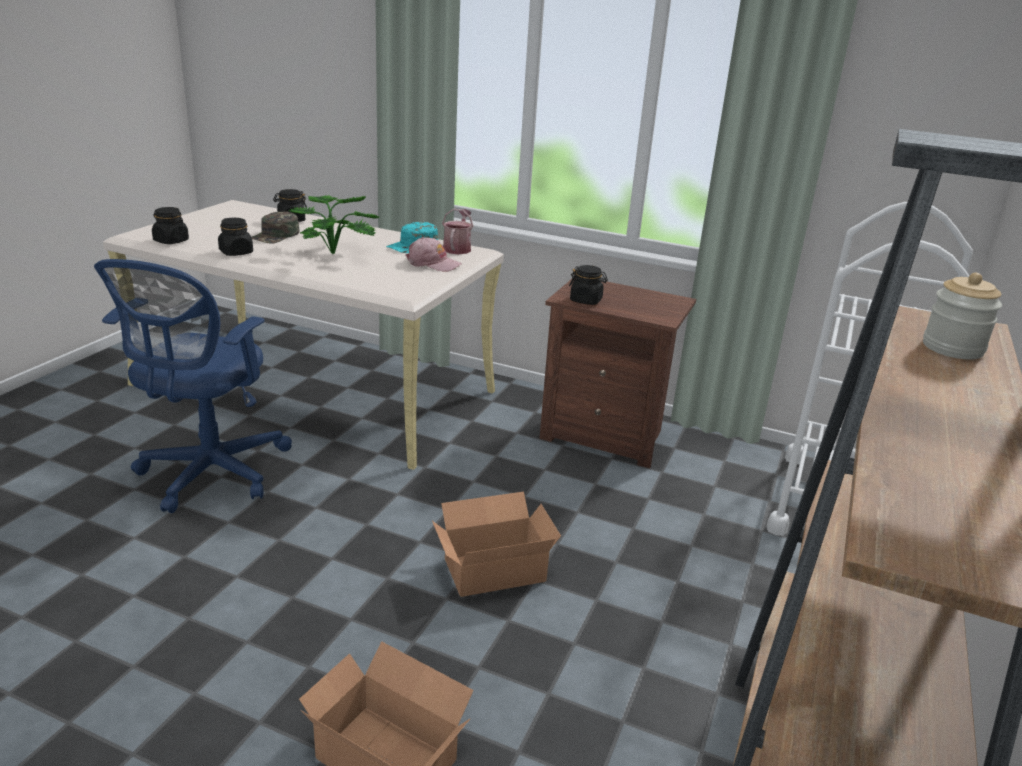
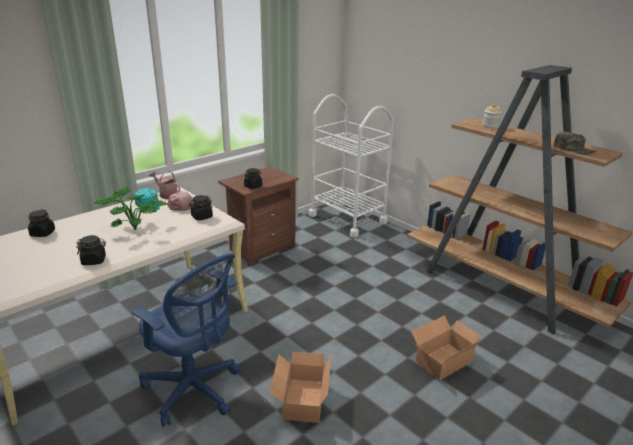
camera: 65 degrees left, 0 degrees up
black jar [152,207,189,244] -> black jar moved to [189,195,213,220]
green cap [251,211,299,243] -> green cap moved to [553,131,597,155]
cardboard box [432,491,561,597] -> cardboard box moved to [269,352,331,423]

